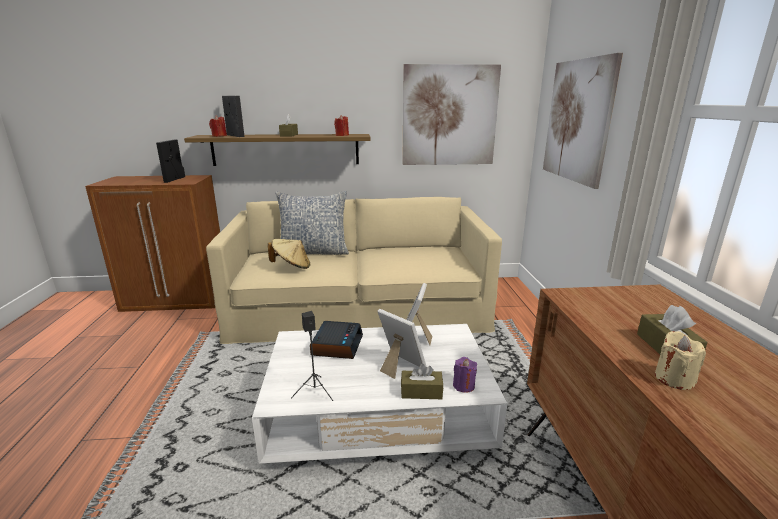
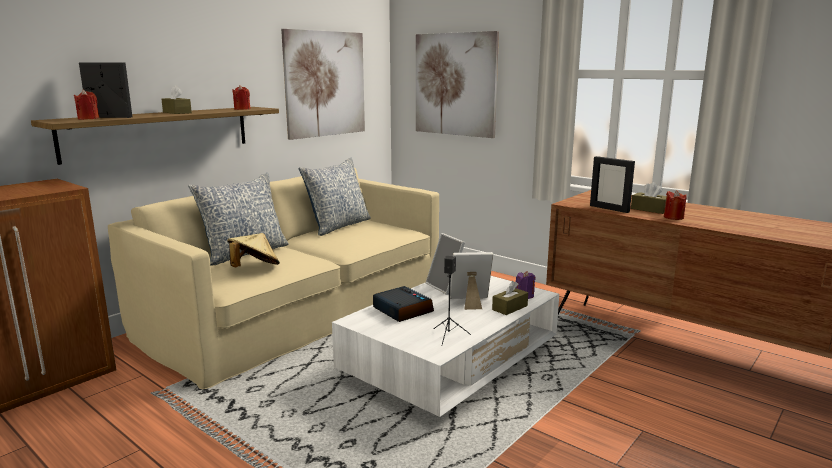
camera: 45 degrees left, 5 degrees down
picture frame [156,140,185,183] -> picture frame moved to [590,156,635,213]
beige candle [655,331,706,390] -> red candle [664,190,687,220]
none -> pillow [299,157,371,236]

